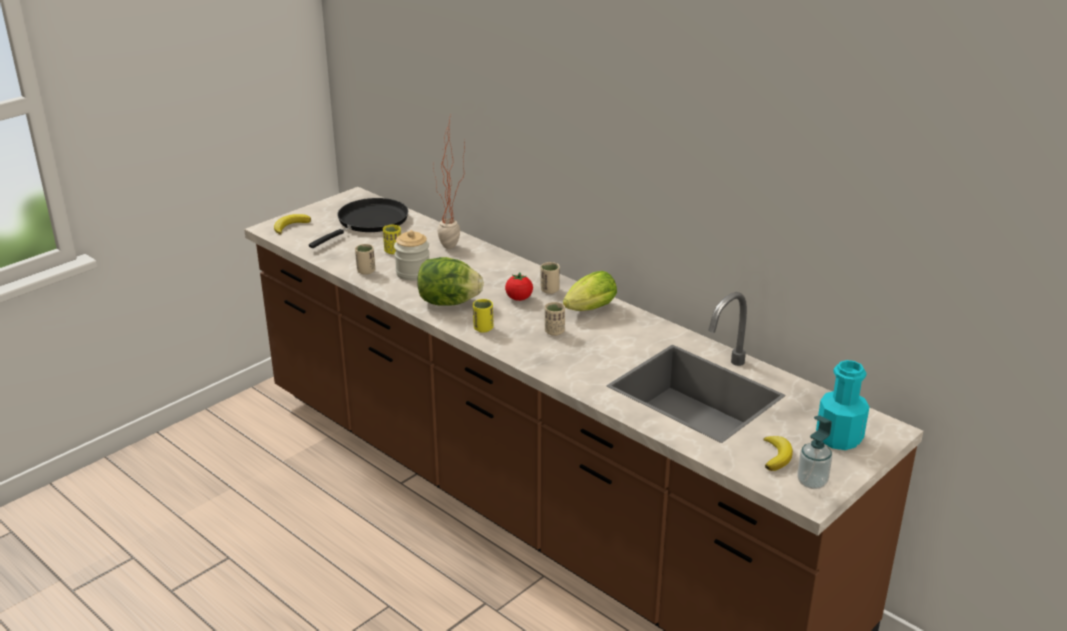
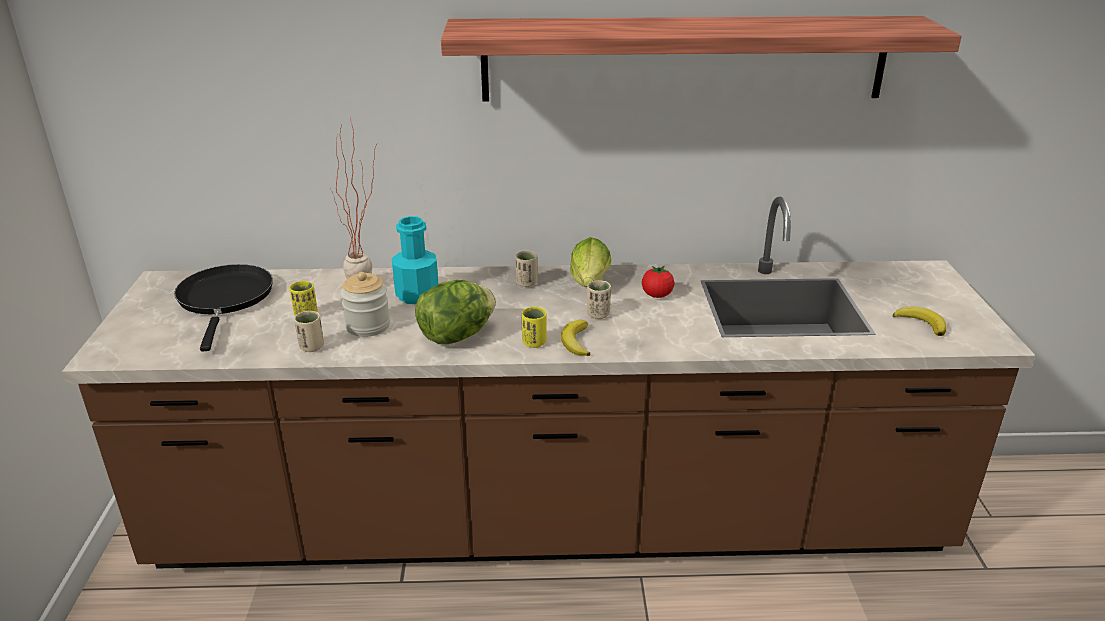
camera: 45 degrees left, 0 degrees up
banana [274,214,311,235] -> banana moved to [561,320,590,356]
tomato [505,273,533,301] -> tomato moved to [642,266,674,298]
soap dispenser [797,415,832,489] -> none
turquoise bottle [816,360,869,450] -> turquoise bottle moved to [392,216,438,304]
none -> shelf [441,16,962,102]

